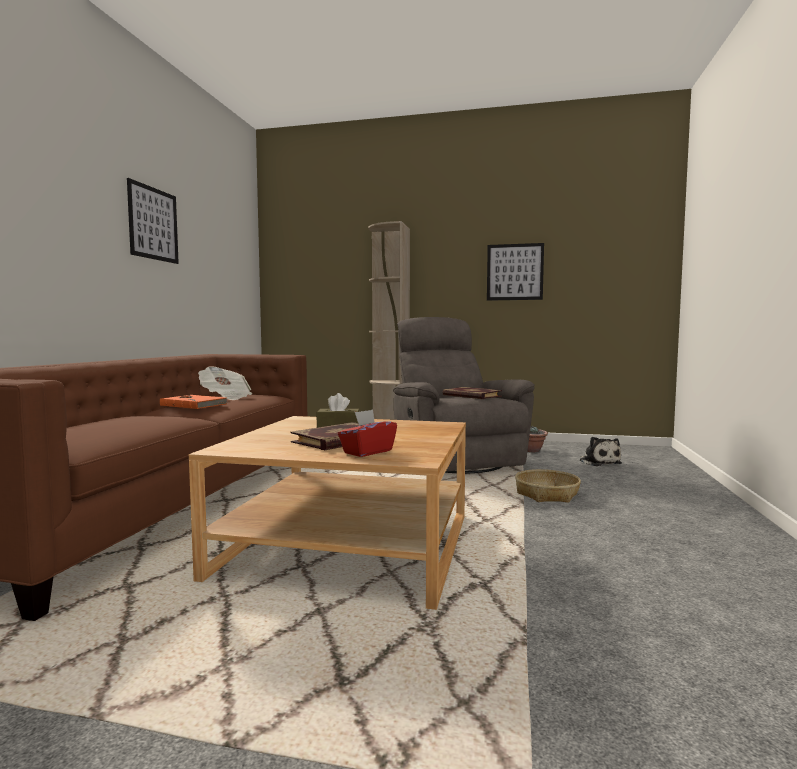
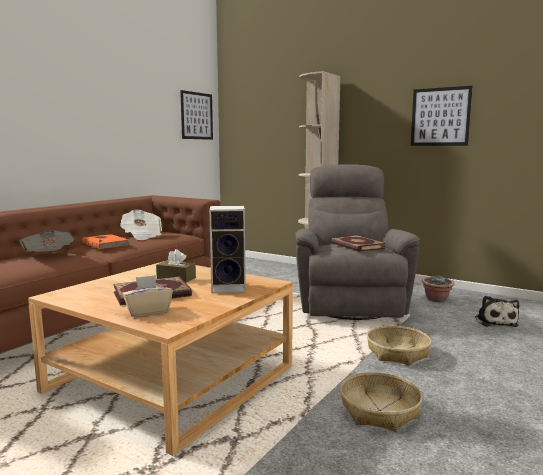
camera: 20 degrees right, 5 degrees up
picture [127,178,179,264] -> picture moved to [180,90,213,140]
red tissue box [338,409,397,457] -> beige tissue box [122,275,173,317]
none -> newspaper [19,230,75,252]
none -> speaker [209,206,246,293]
none -> basket [340,372,422,432]

